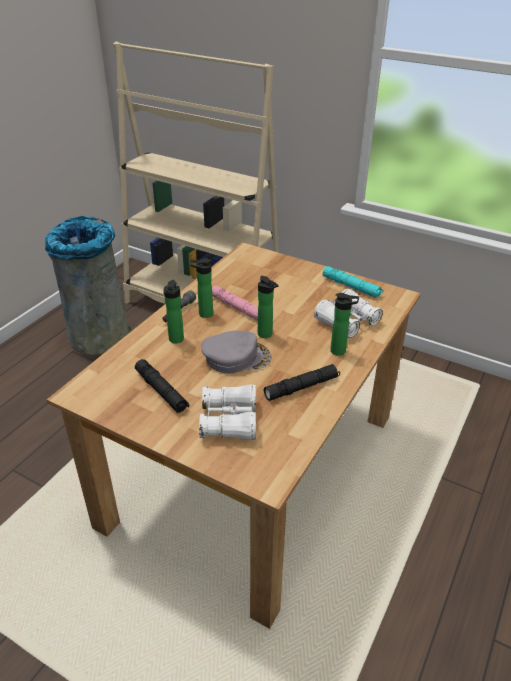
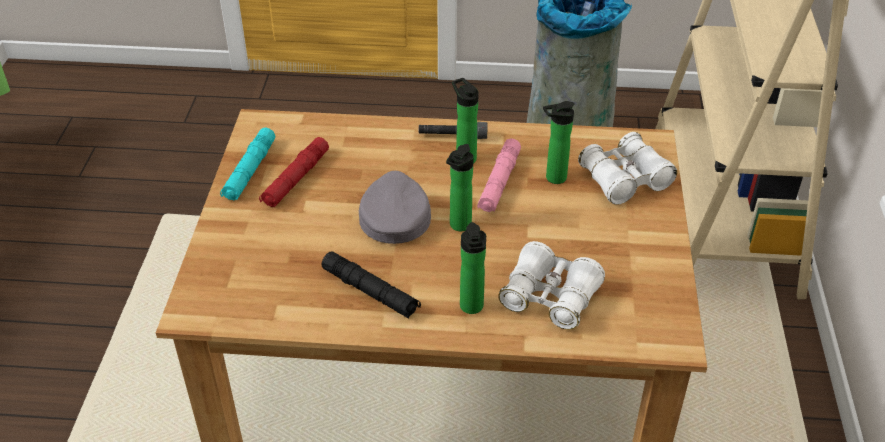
camera: 65 degrees right, 5 degrees up
black flashlight [135,359,189,413] -> red flashlight [259,137,329,207]
bottle [163,280,184,343] -> bottle moved to [543,101,575,184]
white binoculars [199,384,256,440] -> white binoculars moved to [578,132,677,205]
grey cap [201,330,272,374] -> grey cap turned 150 degrees counterclockwise [359,171,431,244]
turquoise flashlight [323,266,383,298] -> turquoise flashlight moved to [220,128,275,200]

